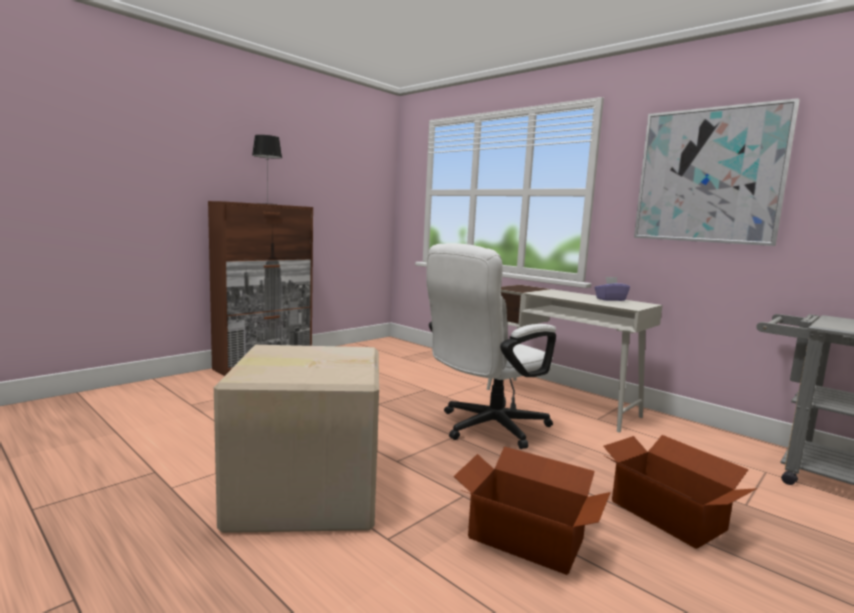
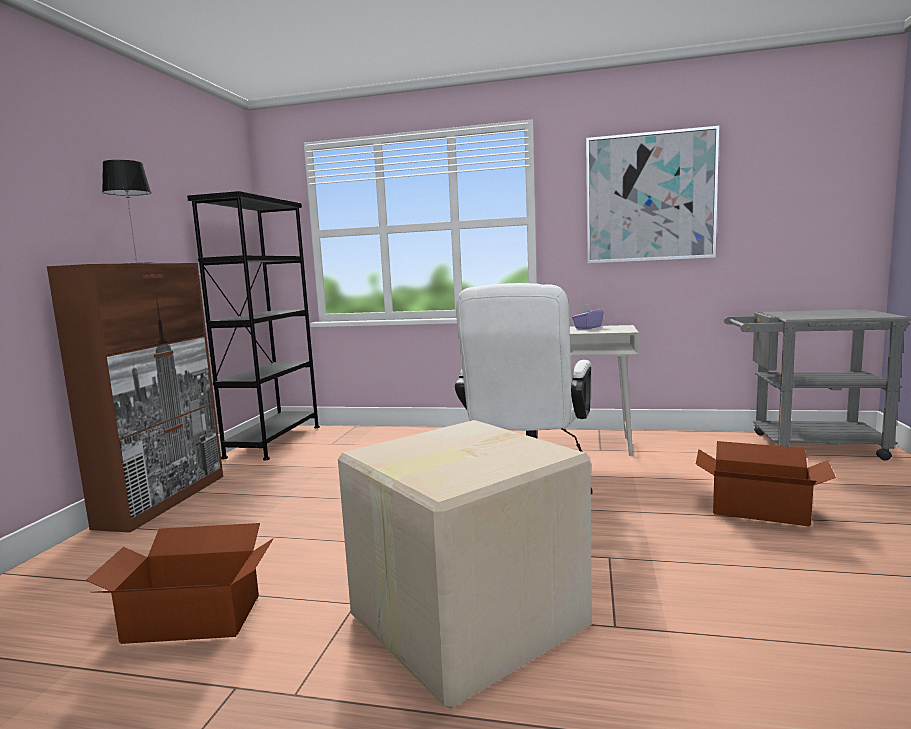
camera: 30 degrees left, 0 degrees up
cardboard box [454,446,611,575] -> cardboard box moved to [86,523,274,644]
none -> black bookcase [187,191,320,460]

